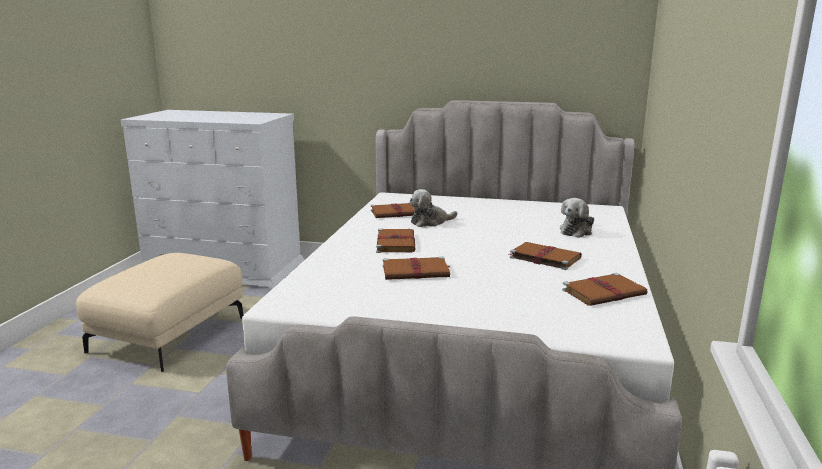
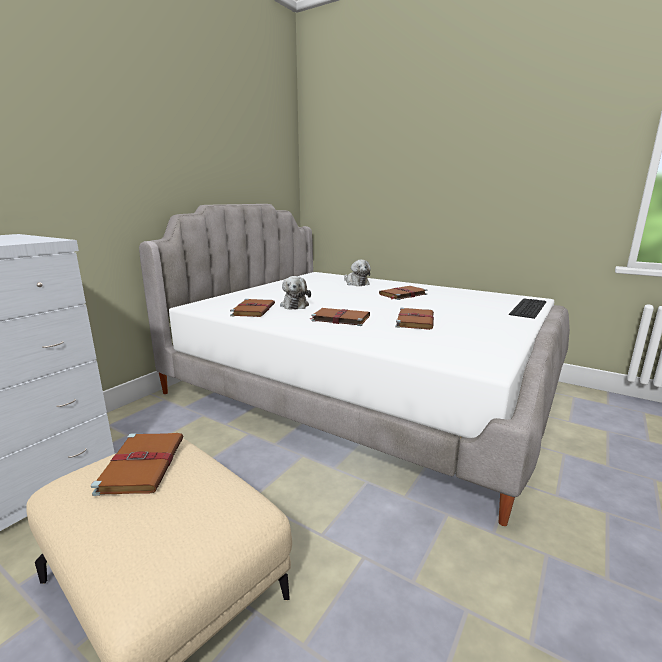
camera: 70 degrees left, 0 degrees up
brown book [562,273,647,306] -> brown book moved to [91,433,183,496]
none -> keyboard [509,299,547,319]

